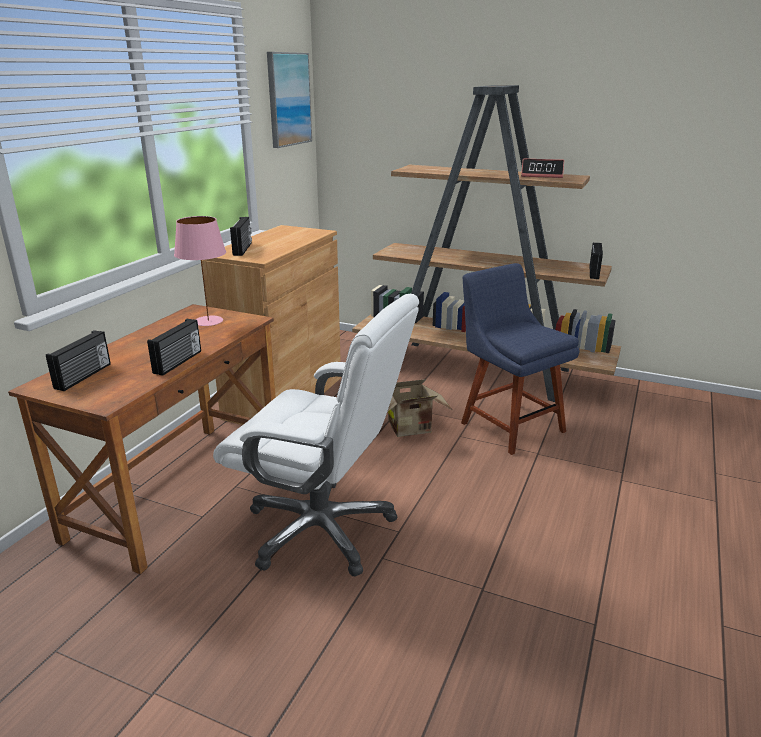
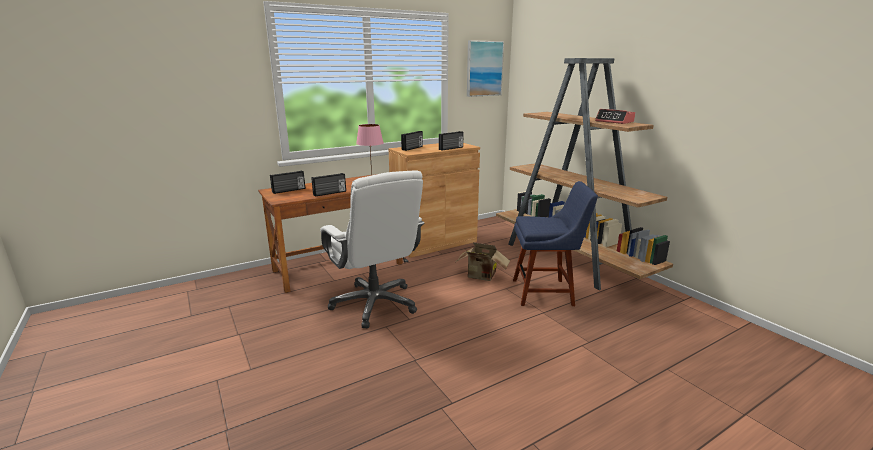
camera: 35 degrees right, 5 degrees down
blue chair [461,263,580,455] -> blue chair turned 90 degrees clockwise [513,181,598,306]
radio [590,243,603,279] -> radio moved to [439,131,464,150]

